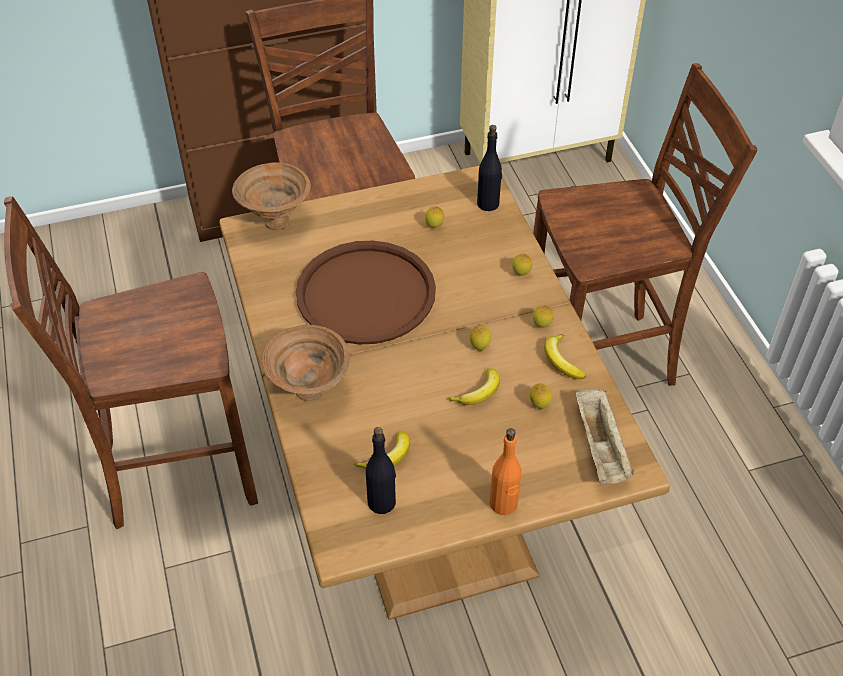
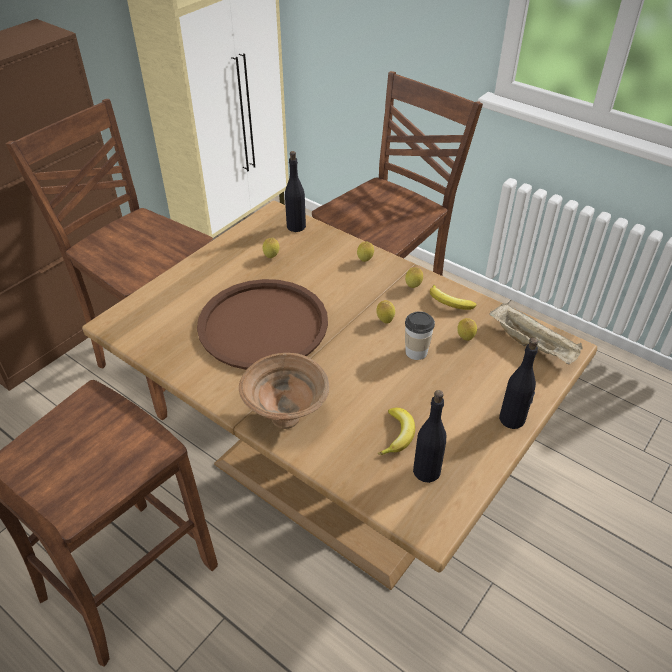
camera: 35 degrees left, 5 degrees down
brown bowl [232,162,311,230] -> none
banana [447,368,500,405] -> cup [405,311,435,360]
orange bottle [489,428,521,515] -> black bottle [499,337,538,429]

